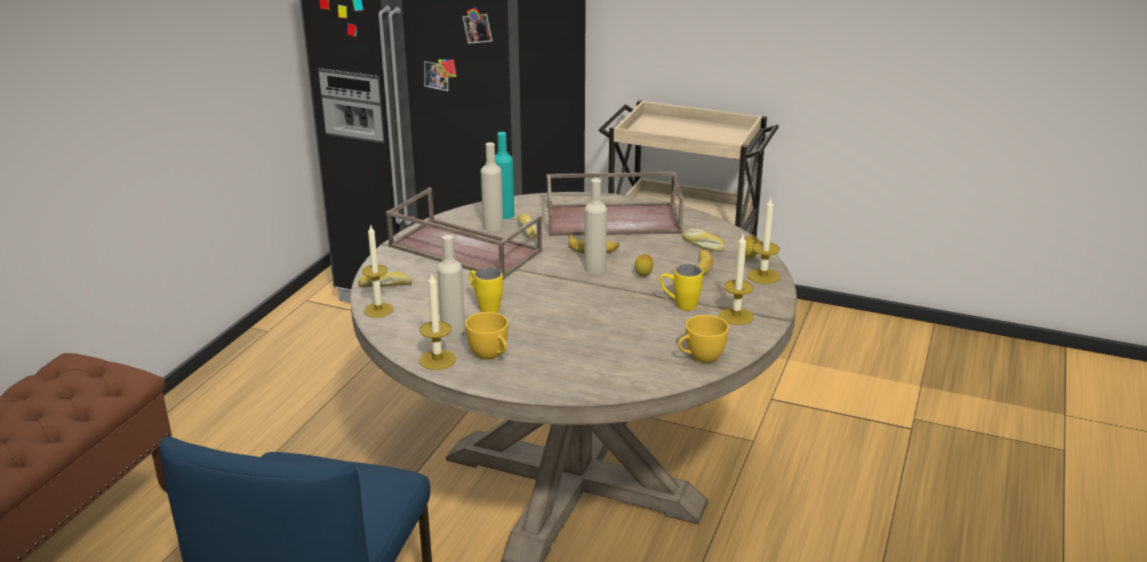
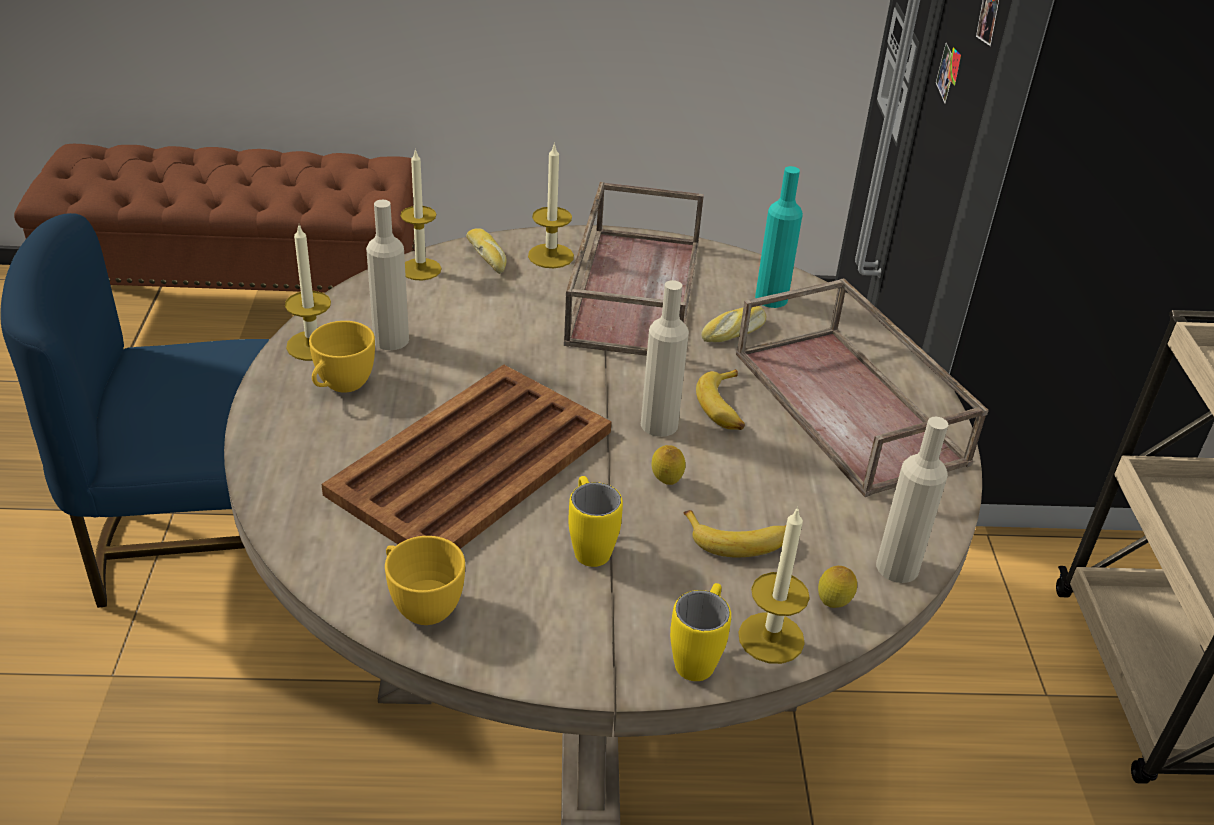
camera: 65 degrees right, 10 degrees up
yellow mug [469,267,503,313] -> yellow mug moved to [670,583,731,681]
beige bottle [481,142,503,232] -> beige bottle moved to [876,417,948,583]
bread [682,228,725,252] -> none
candle [719,235,754,325] -> candle moved to [528,142,574,268]
none -> brown tray [321,364,611,549]

